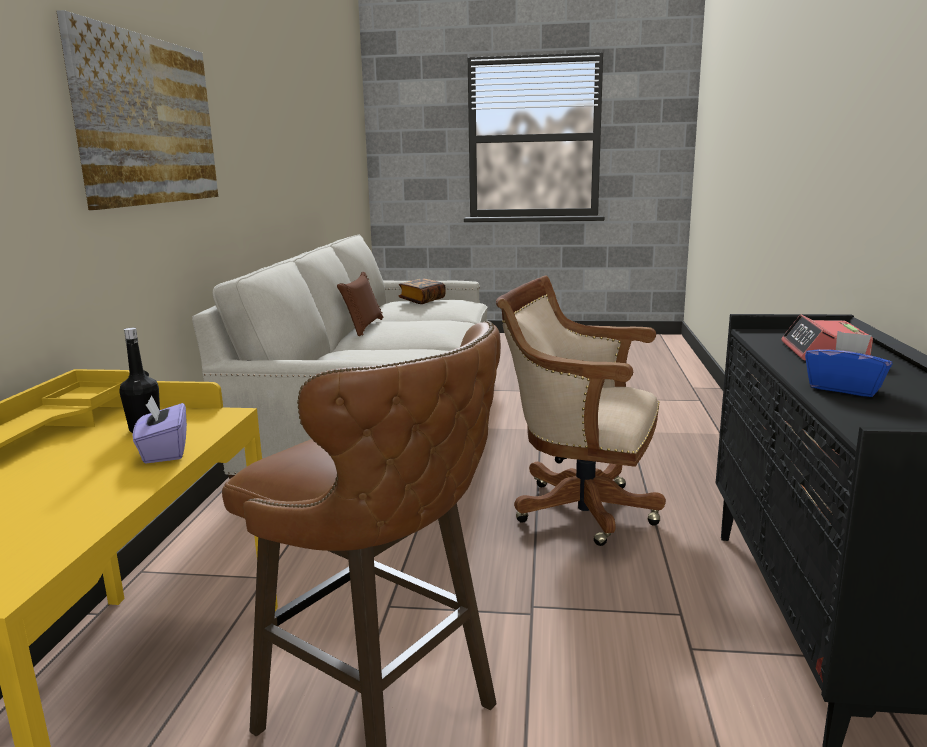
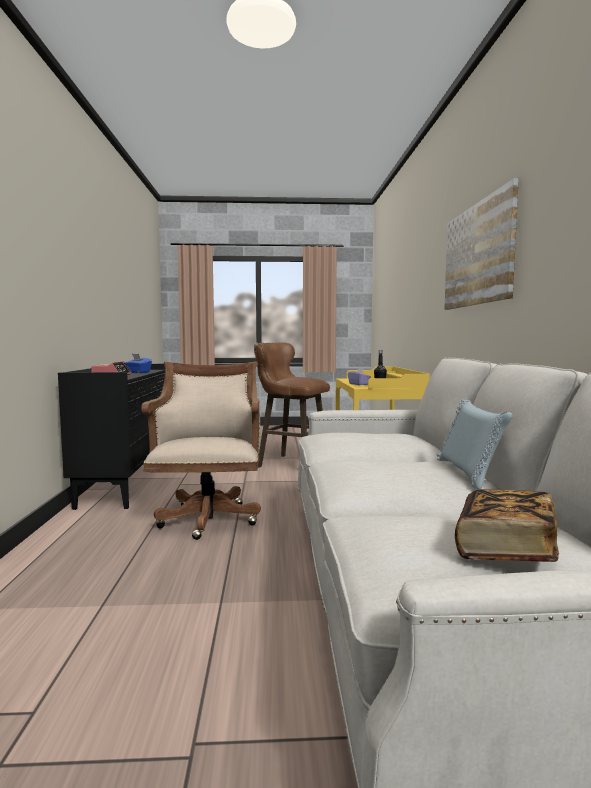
camera: 170 degrees right, 10 degrees down
brown pillow [337,272,383,336] -> blue pillow [436,398,513,490]
office chair [496,275,666,546] -> office chair turned 105 degrees counterclockwise [141,362,261,540]

